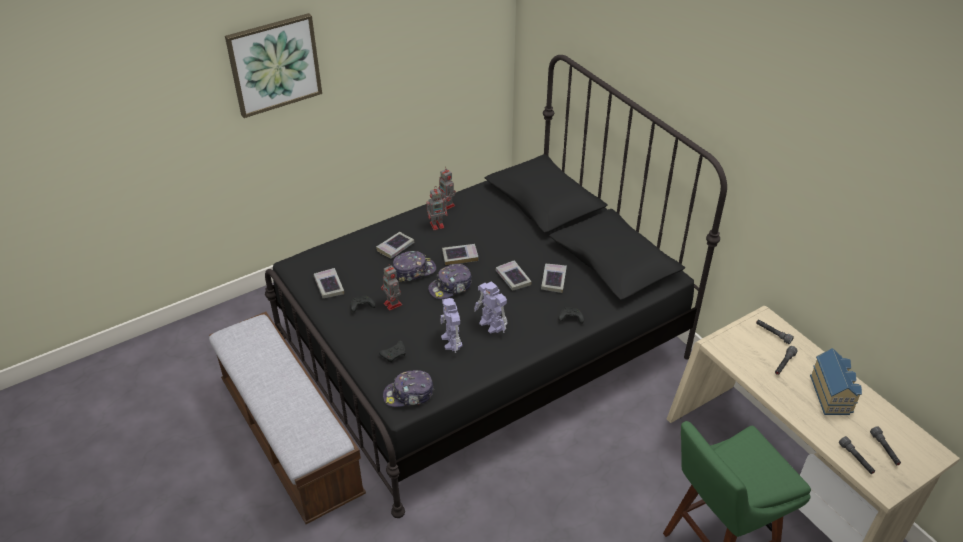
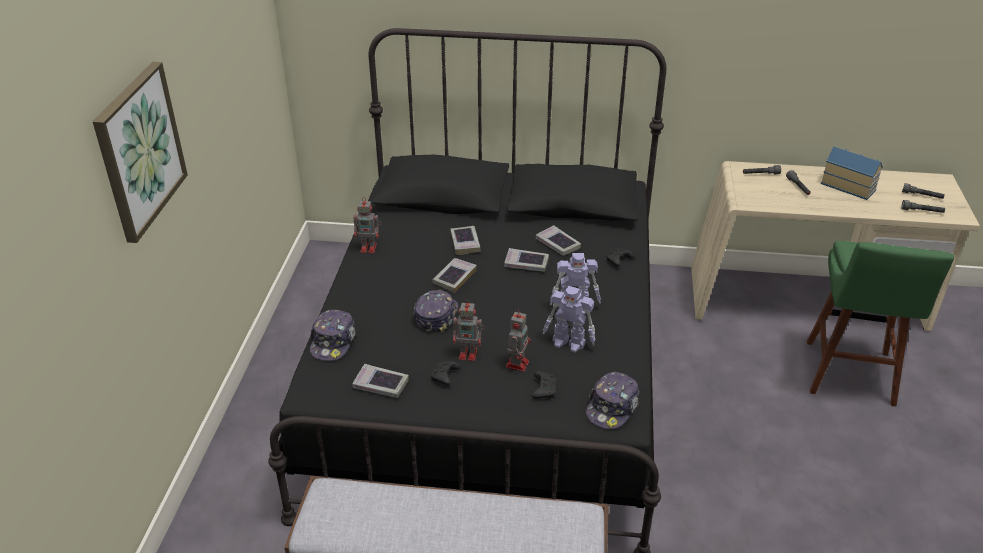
camera: 50 degrees left, 5 degrees down
book [376,232,414,259] -> book moved to [450,226,481,255]
toy robot [426,187,447,230] -> toy robot moved to [506,310,531,372]
cap [428,264,472,299] -> cap moved to [310,310,356,361]

